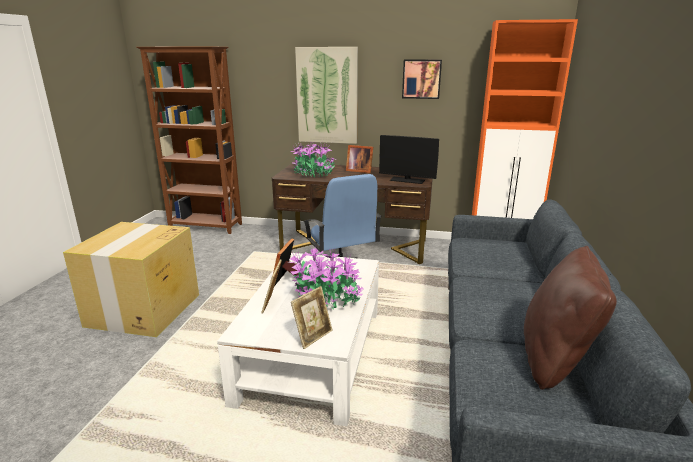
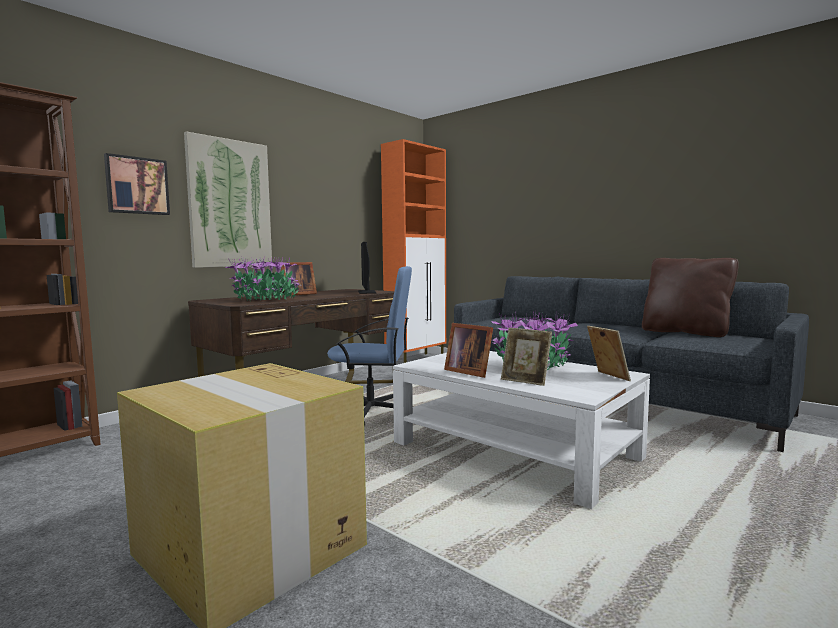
camera: 60 degrees left, 15 degrees down
monitor [379,135,439,184] -> monitor turned 120 degrees clockwise [358,242,376,294]
picture [402,59,442,99] -> picture moved to [104,153,170,215]

